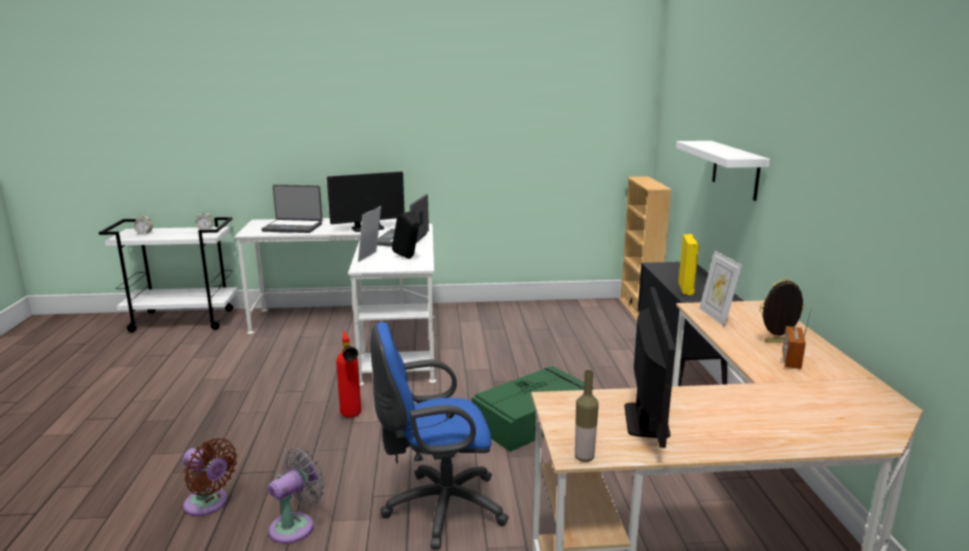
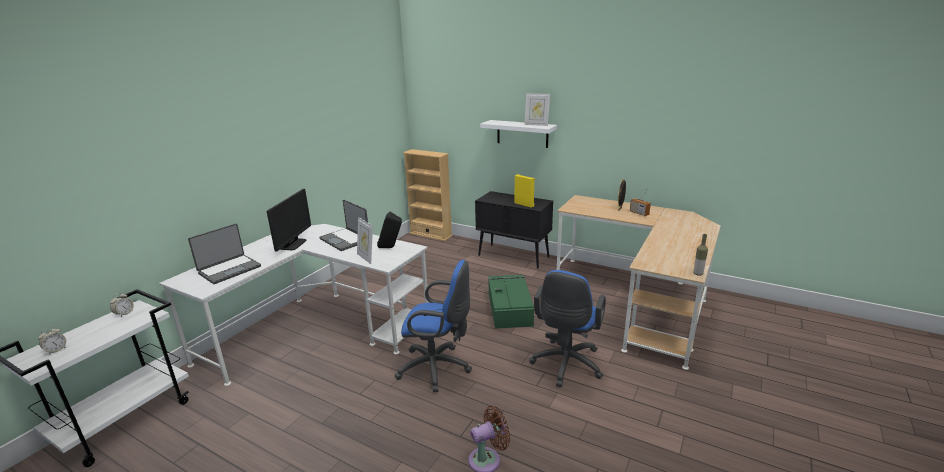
camera: 55 degrees left, 5 degrees up
grey fan [268,448,325,544] -> none
fire extinguisher [336,331,361,418] -> blue office chair [395,260,472,392]
monitor [624,287,675,448] -> none
picture frame [699,250,742,327] -> picture frame moved to [524,93,550,126]

